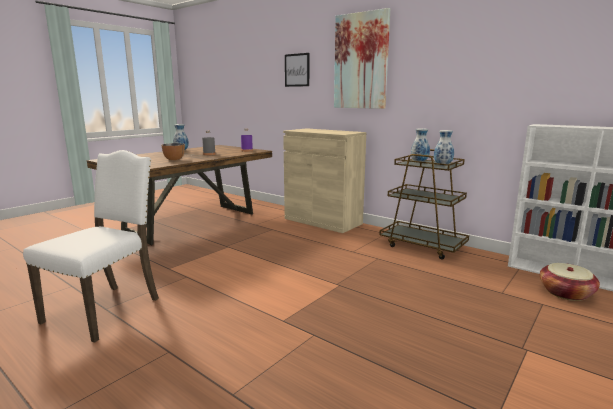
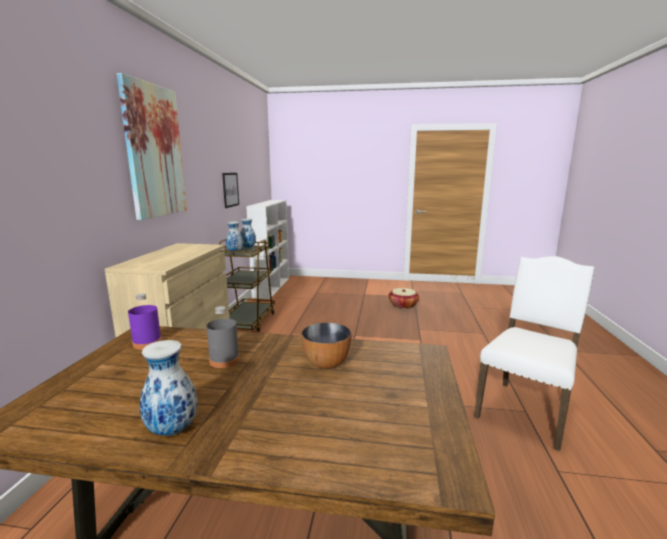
camera: 120 degrees left, 0 degrees up
white chair [23,150,159,343] -> white chair turned 135 degrees clockwise [474,256,595,451]
picture [285,53,309,87] -> picture moved to [222,173,239,208]
basket [540,263,600,301] -> basket moved to [389,288,419,309]

